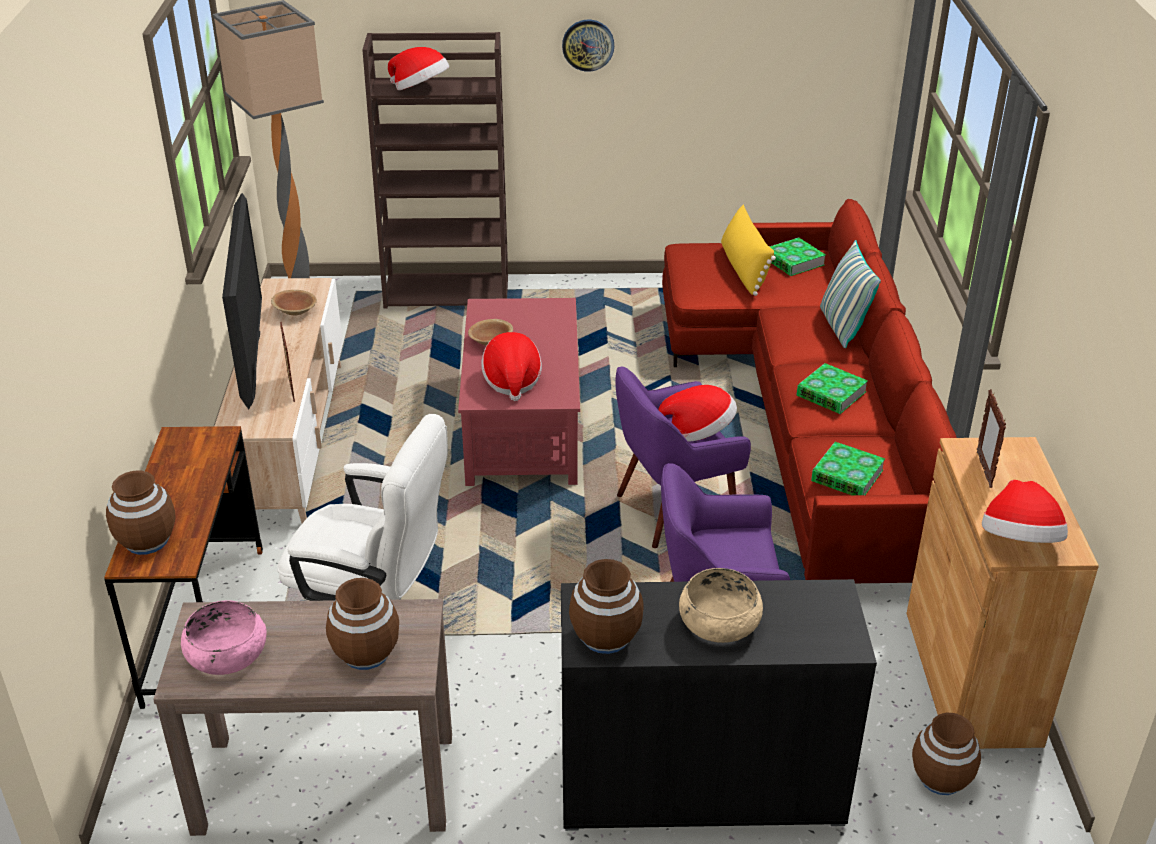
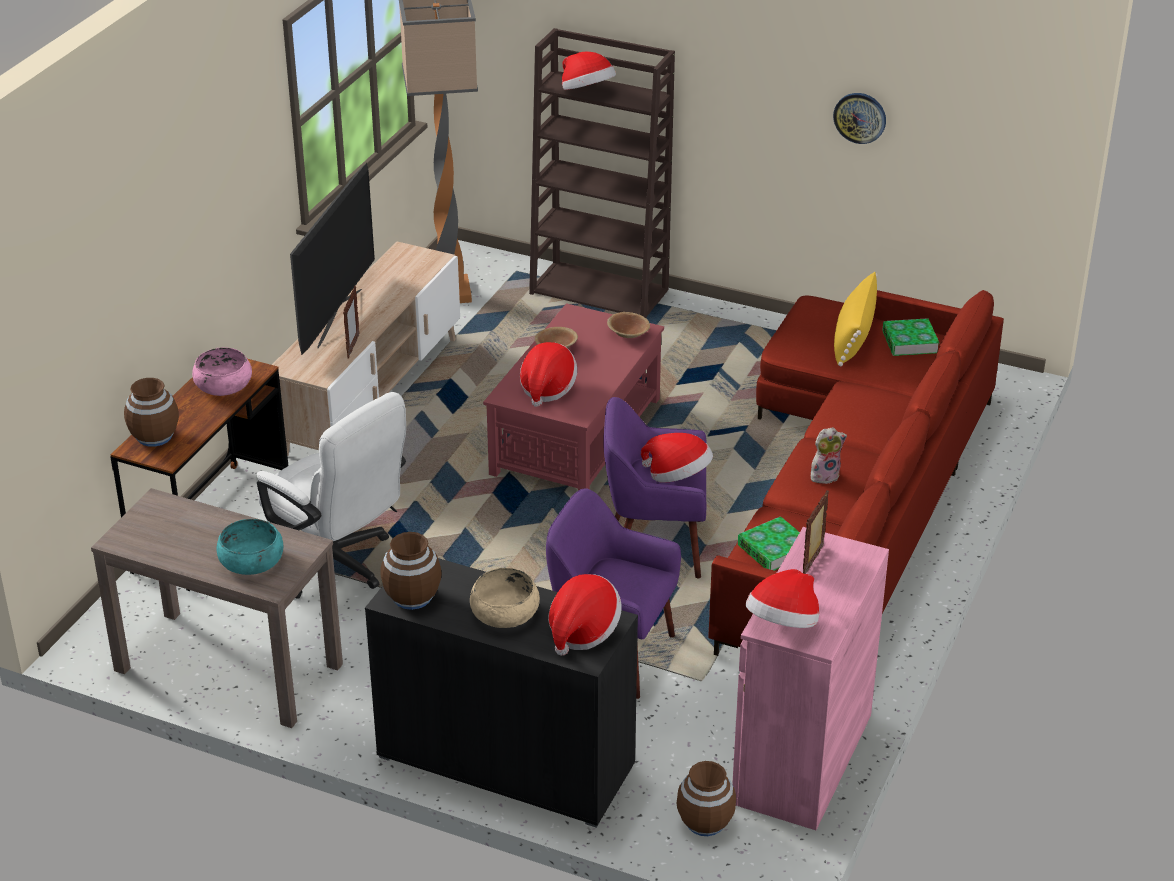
camera: 25 degrees right, 0 degrees up
pink bowl [181,600,267,675] -> pink bowl moved to [192,348,252,396]
brown bowl [271,290,317,315] -> brown bowl moved to [607,312,650,338]
brown vase [326,578,399,670] -> turquoise bowl [216,519,284,575]
wall clock [562,20,614,71] -> wall clock moved to [833,93,886,144]
book [797,363,868,414] -> plush toy [811,427,847,484]
pillow [820,240,881,348] -> none
brown cabinet [907,437,1099,749] -> pink cabinet [732,527,889,830]
none -> hat [548,574,622,656]

